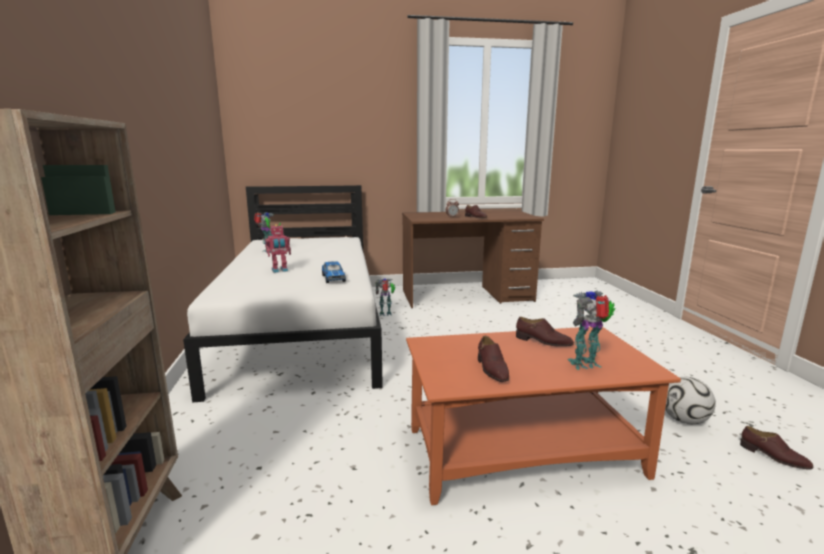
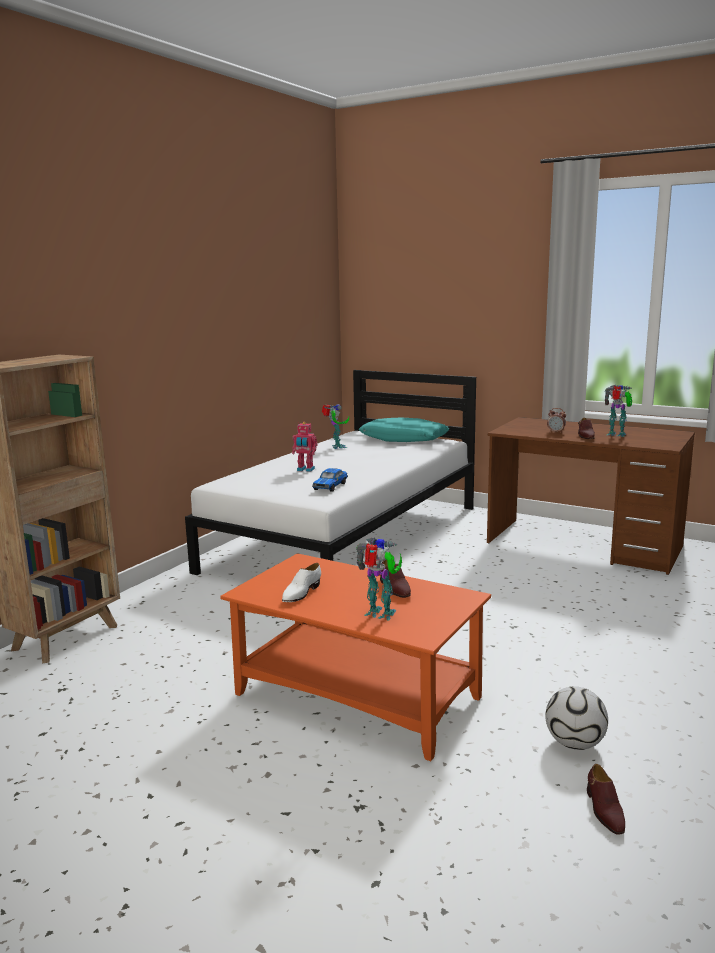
camera: 40 degrees right, 0 degrees up
toy robot [376,278,395,316] -> toy robot moved to [605,385,632,437]
brown shoe [478,336,509,382] -> white shoe [282,563,321,602]
none -> turquoise pillow [359,417,449,442]

